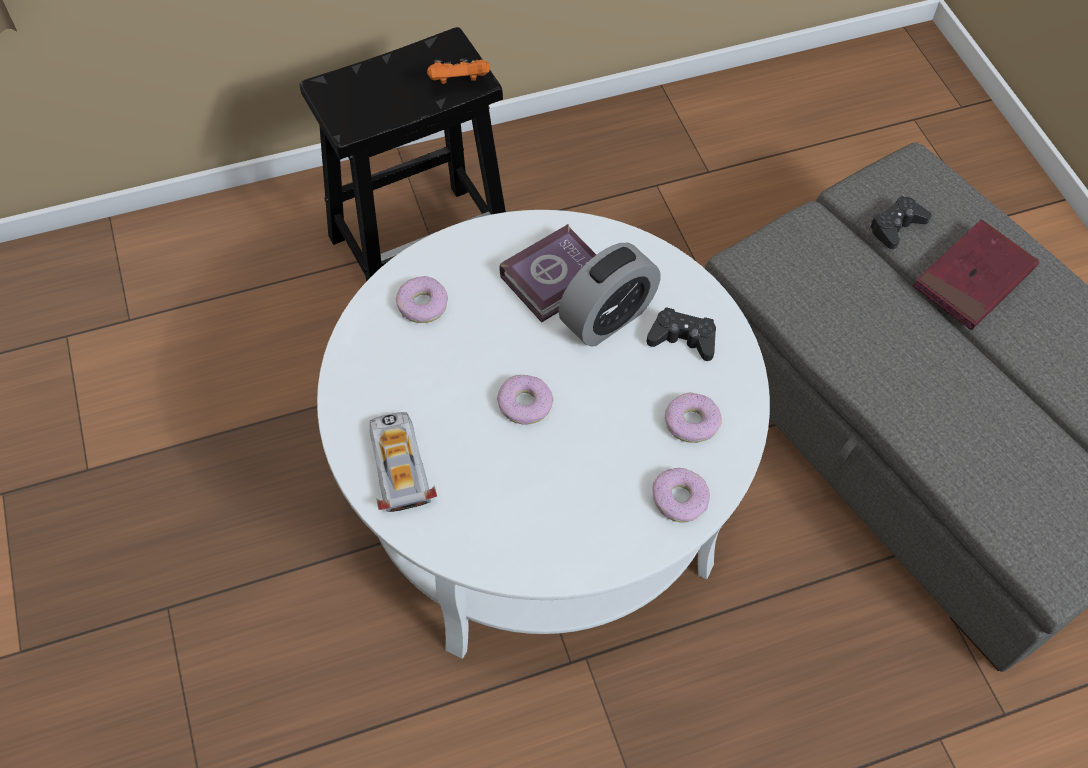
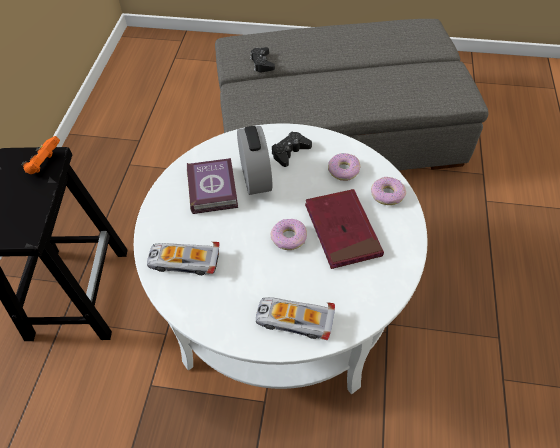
camera: 60 degrees left, 5 degrees down
donut [396,276,448,323] -> toy car [147,242,220,275]
red book [913,220,1040,330] -> red book moved to [305,189,384,269]

